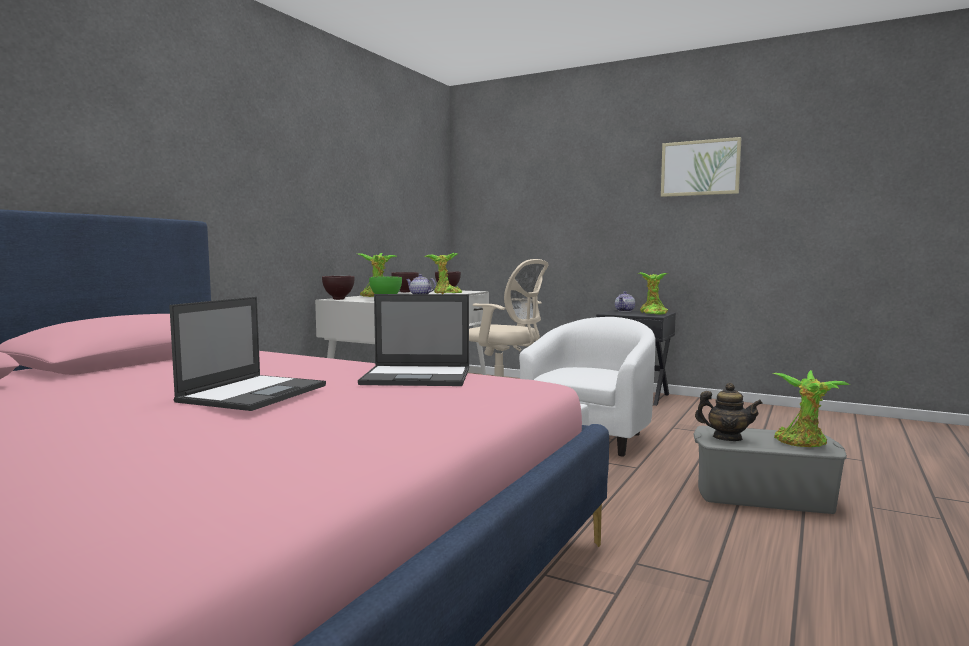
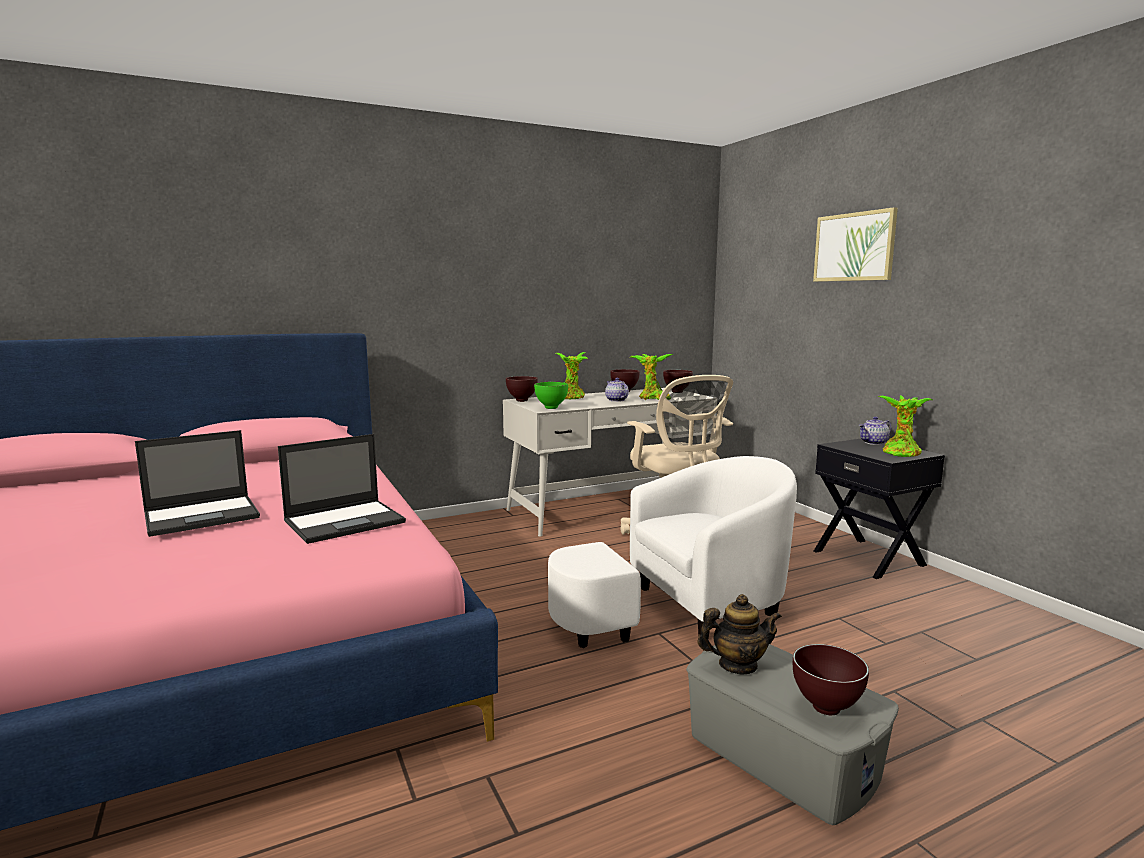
camera: 35 degrees right, 5 degrees up
laptop [358,294,469,386] -> laptop turned 75 degrees counterclockwise [278,434,406,544]
picture [661,137,741,197] -> picture moved to [813,207,898,282]
teapot [695,383,763,441] -> teapot turned 60 degrees counterclockwise [697,594,782,674]
potted plant [773,370,850,447] -> brown bowl [793,644,869,715]

